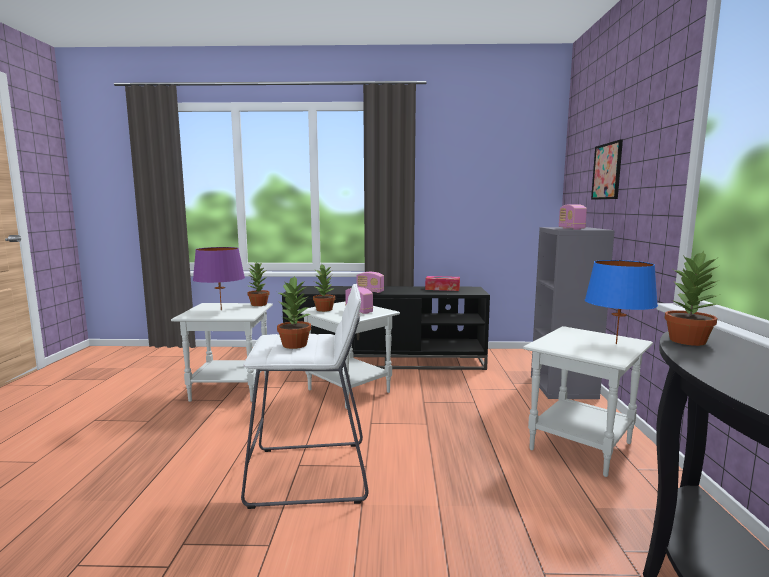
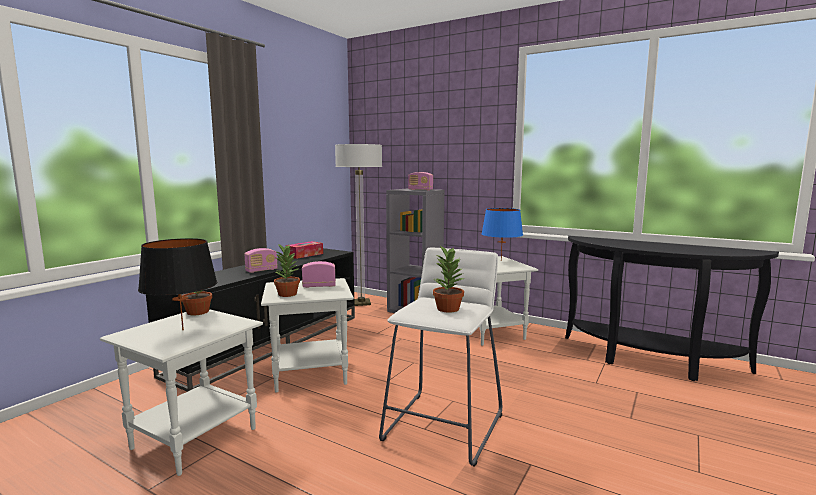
camera: 60 degrees left, 0 degrees up
purple table lamp [193,247,245,310] -> black table lamp [138,238,217,330]
picture [591,140,623,200] -> none
potted plant [665,251,721,346] -> none
none -> floor lamp [335,144,382,306]

